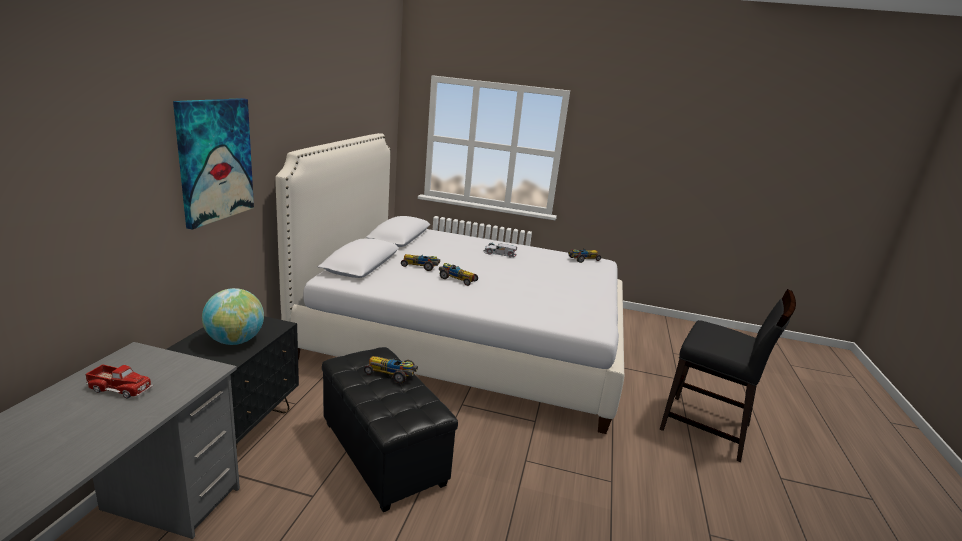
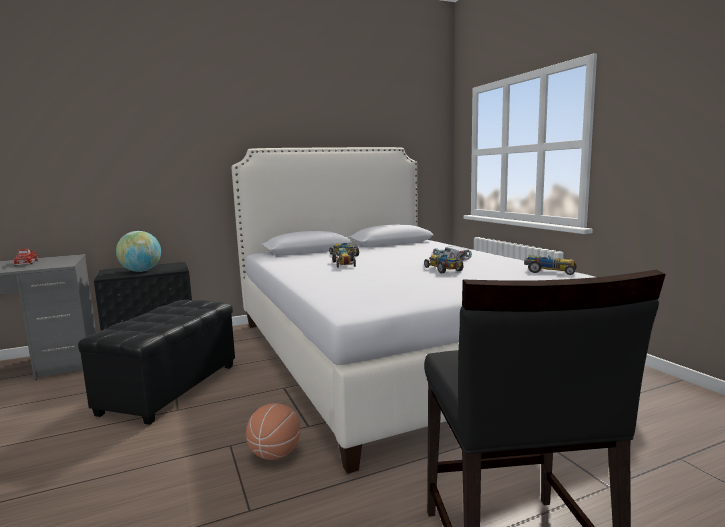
camera: 55 degrees right, 10 degrees down
picture [173,98,254,230] -> none
toy car [364,356,418,384] -> toy car moved to [424,255,463,273]
none -> basketball [246,403,300,460]

